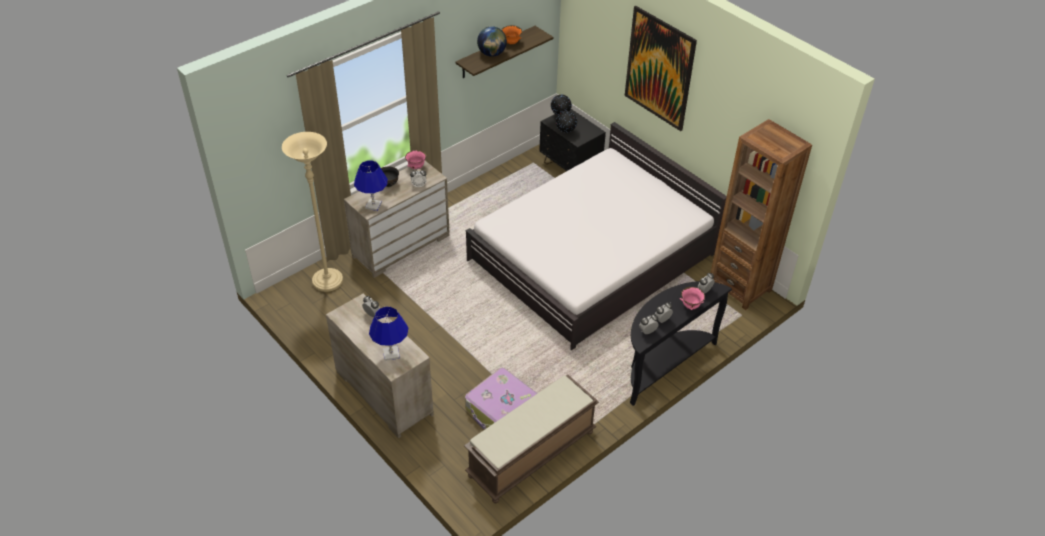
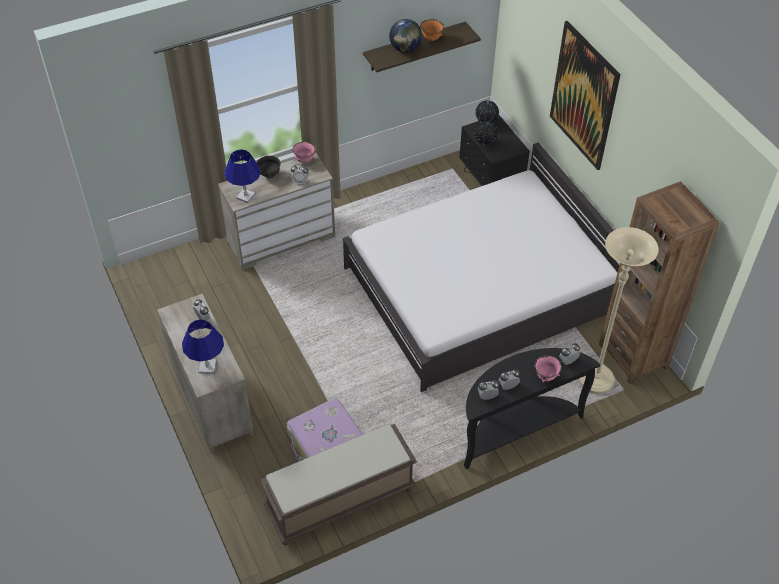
camera: 15 degrees right, 5 degrees up
beige floor lamp [282,132,343,292] -> beige floor lamp moved to [579,227,659,394]

